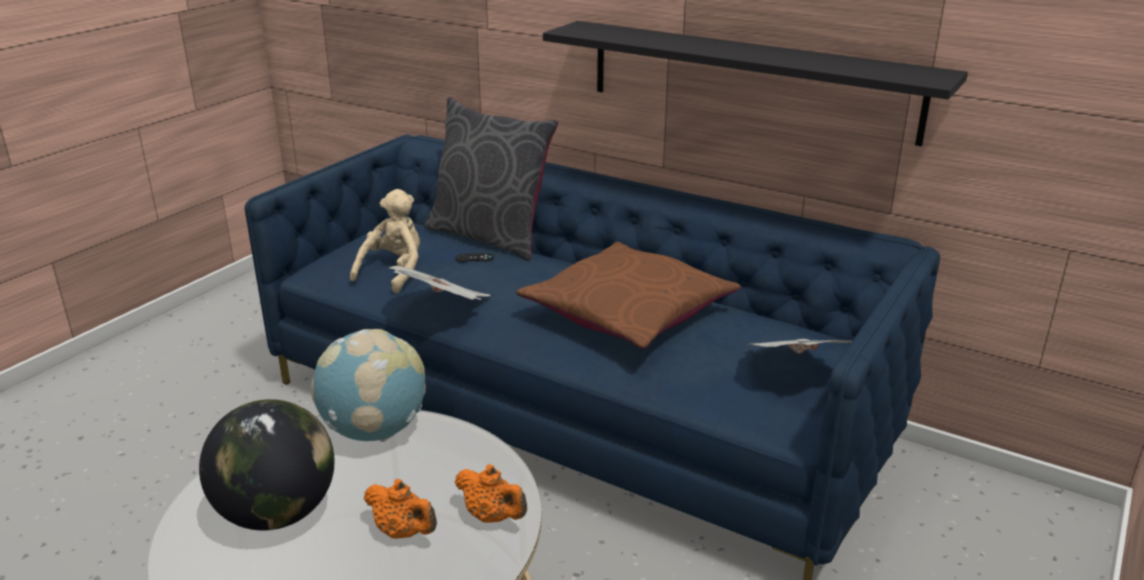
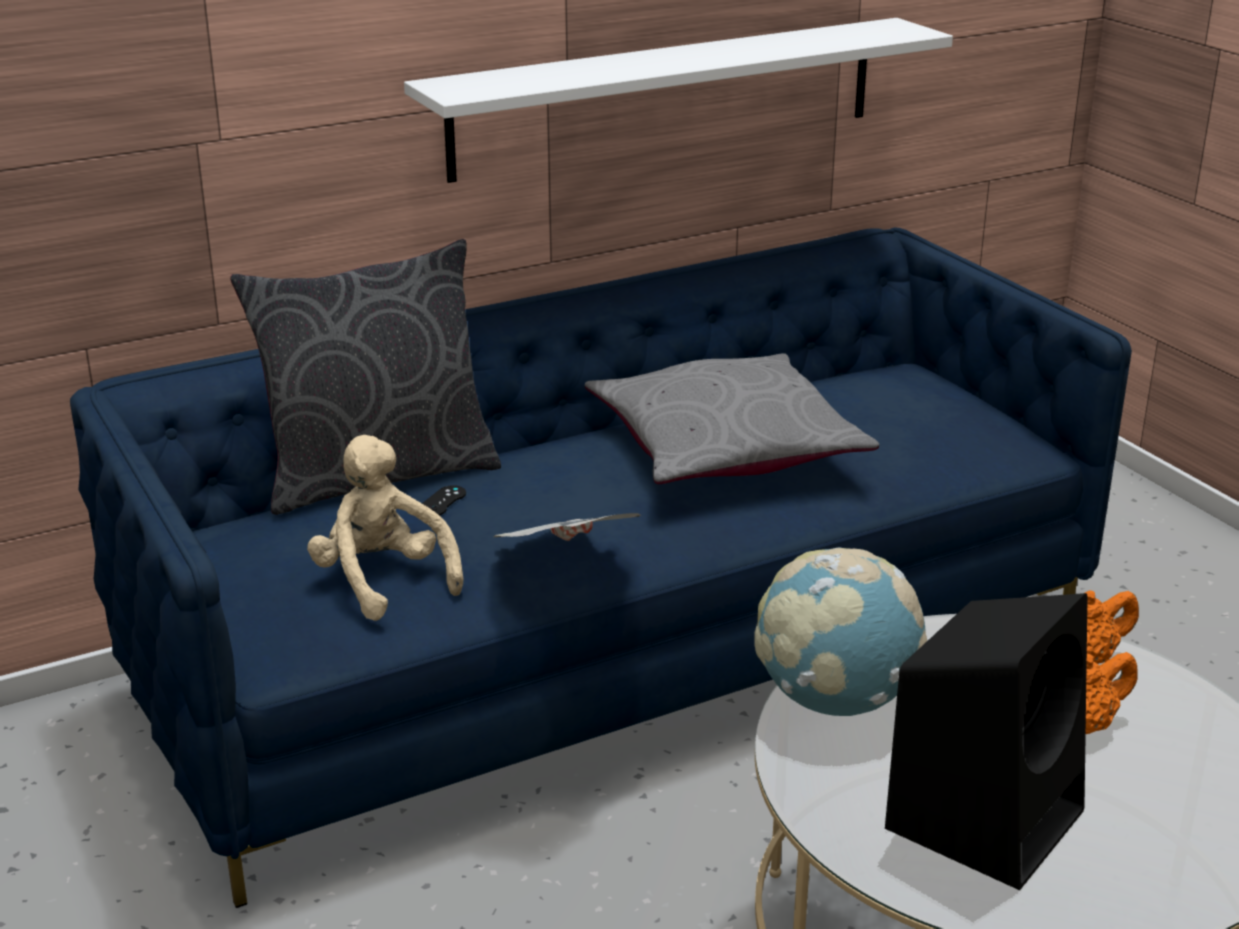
camera: 60 degrees left, 0 degrees up
globe [199,399,335,531] -> black speaker [885,593,1088,890]
brown pillow [516,242,741,349] -> grey pillow [585,353,879,484]
black shelf [543,21,968,146] -> white shelf [404,18,953,183]
newspaper [747,339,852,354] -> none

